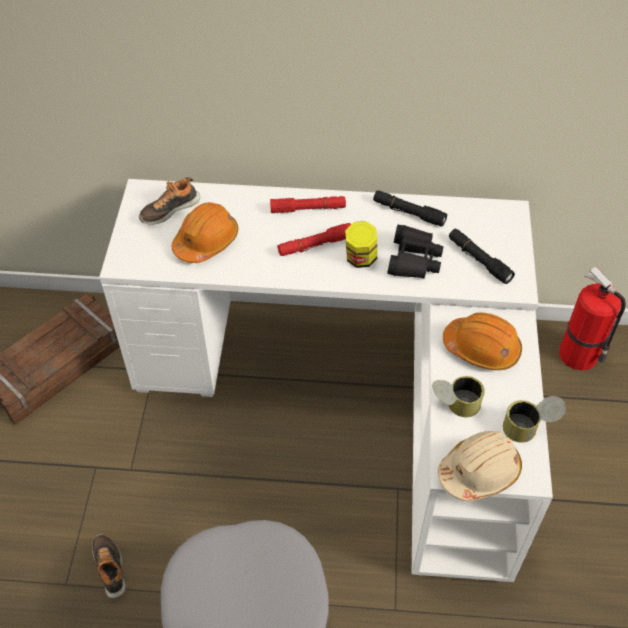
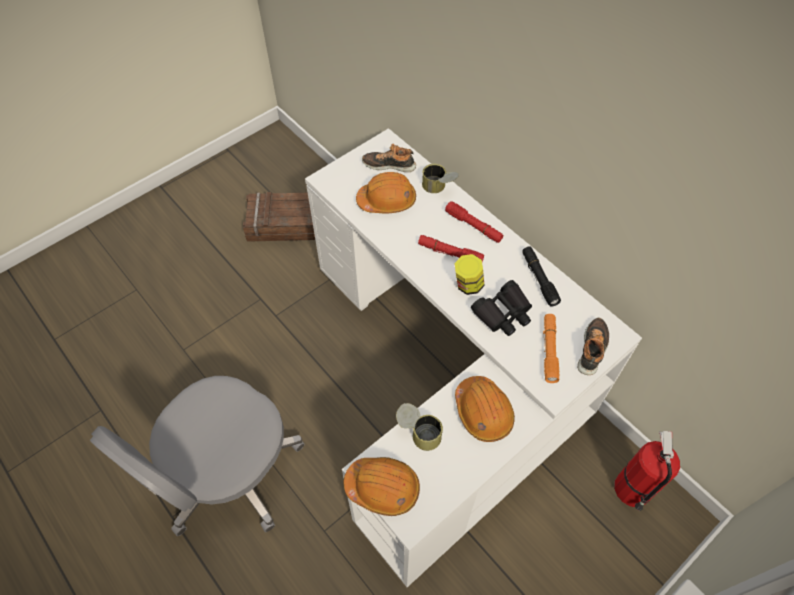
camera: 45 degrees right, 5 degrees up
shoe [92,534,126,599] -> shoe moved to [577,318,609,375]
beige hard hat [438,431,522,501] -> orange hard hat [344,457,420,516]
black flashlight [449,229,515,284] -> orange flashlight [543,314,560,383]
can [503,396,566,443] -> can moved to [422,164,459,193]

